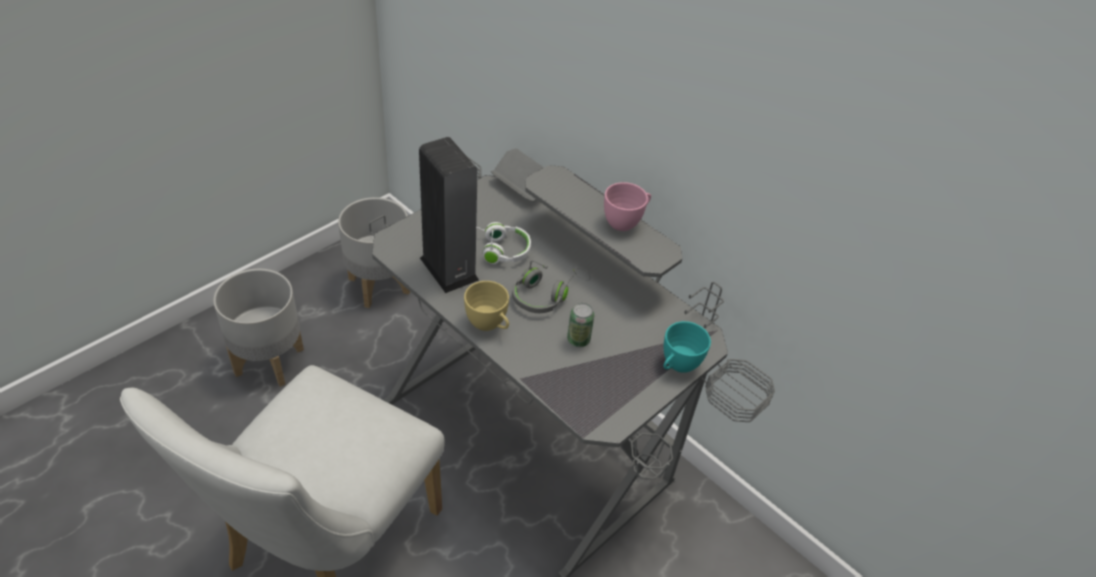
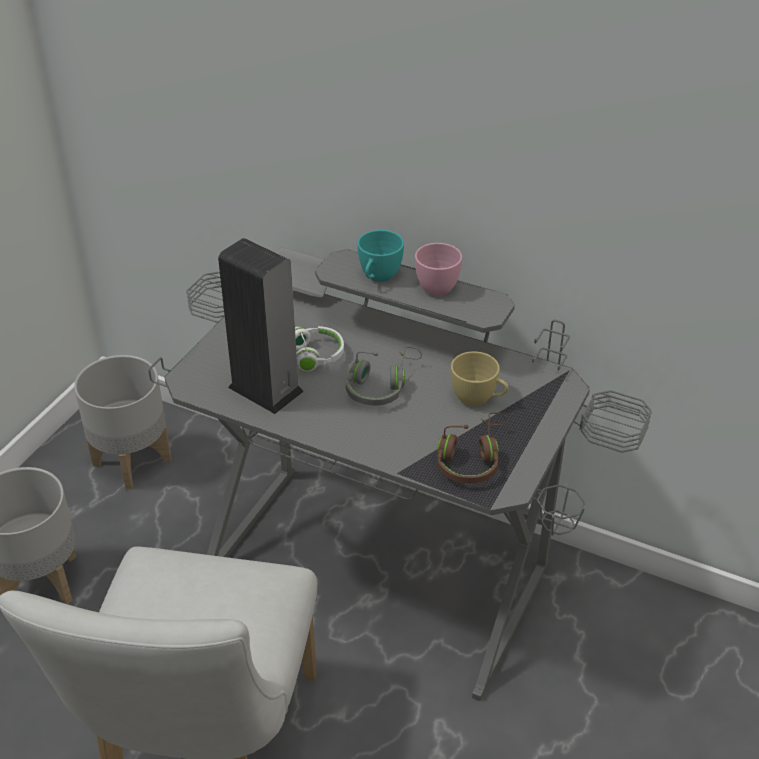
camera: 15 degrees left, 5 degrees down
yellow cup [464,281,509,331] -> yellow cup moved to [451,351,508,406]
can [567,303,595,347] -> none
turquoise cup [663,321,711,373] -> turquoise cup moved to [358,230,404,282]
none -> brown headphones [437,413,506,483]

